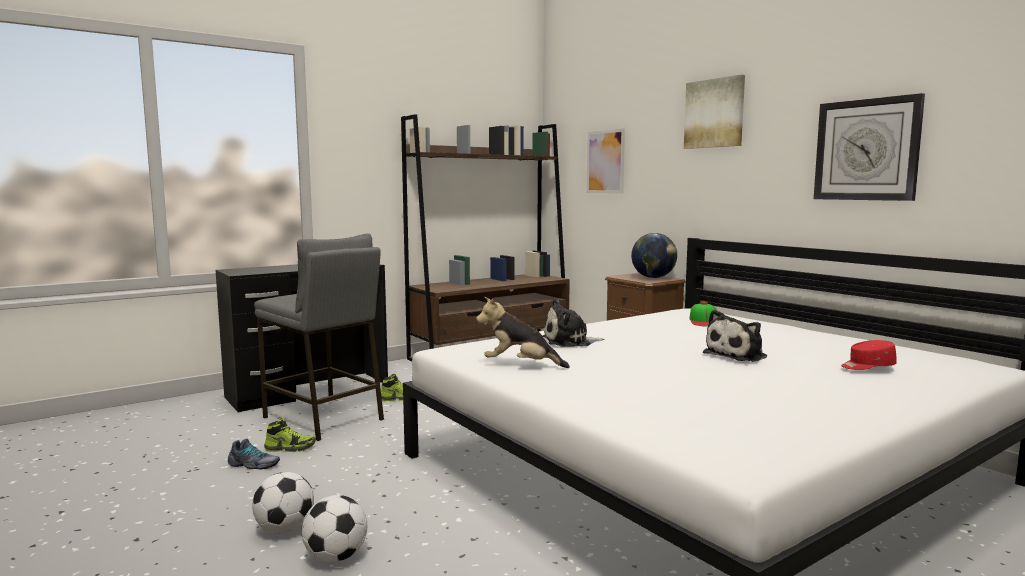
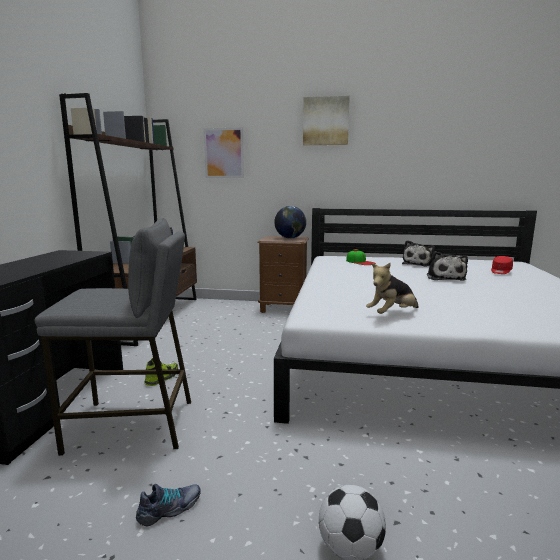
camera: 45 degrees left, 5 degrees up
shoe [264,418,316,452] -> none
football [302,495,367,563] -> none
plush toy [543,299,604,347] -> plush toy moved to [402,240,435,266]
wall clock [814,93,925,201] -> none

